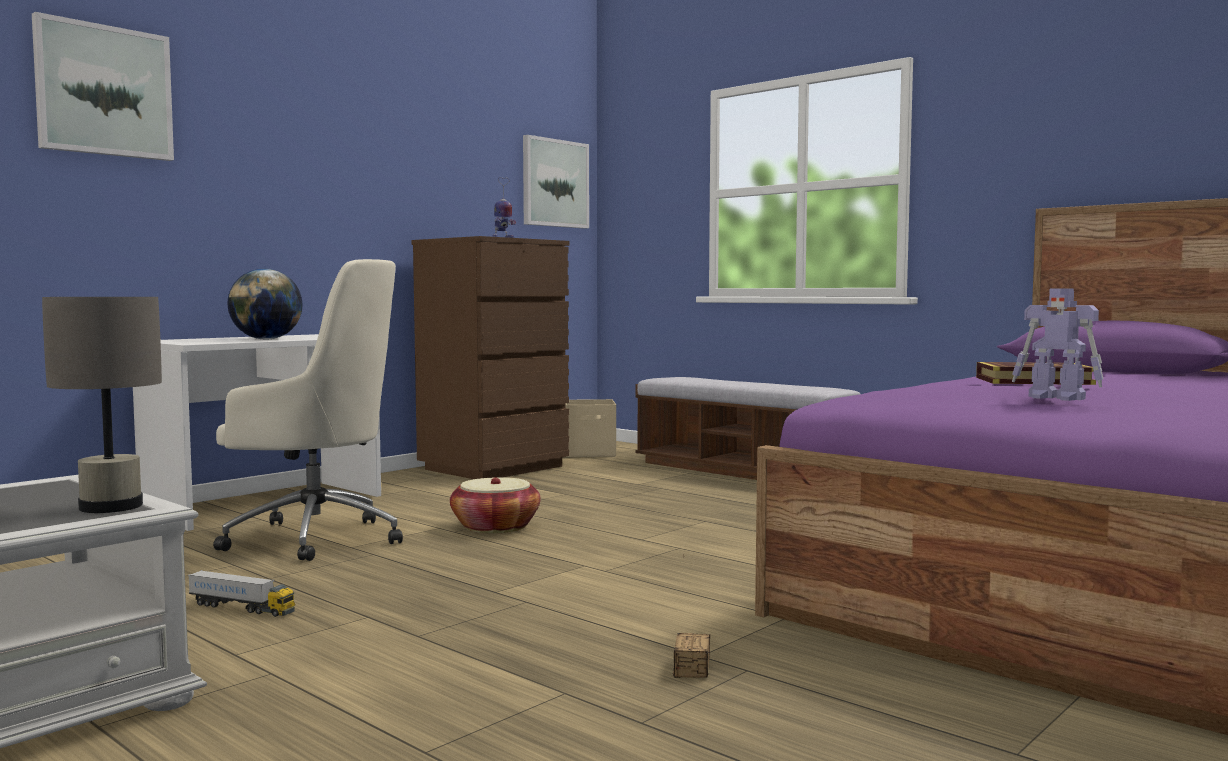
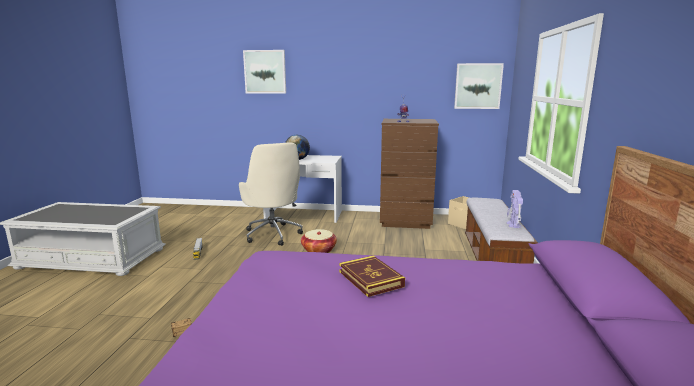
camera: 55 degrees right, 10 degrees up
grey table lamp [42,297,162,513] -> none
toy robot [1012,288,1104,401] -> toy robot moved to [506,190,523,228]

